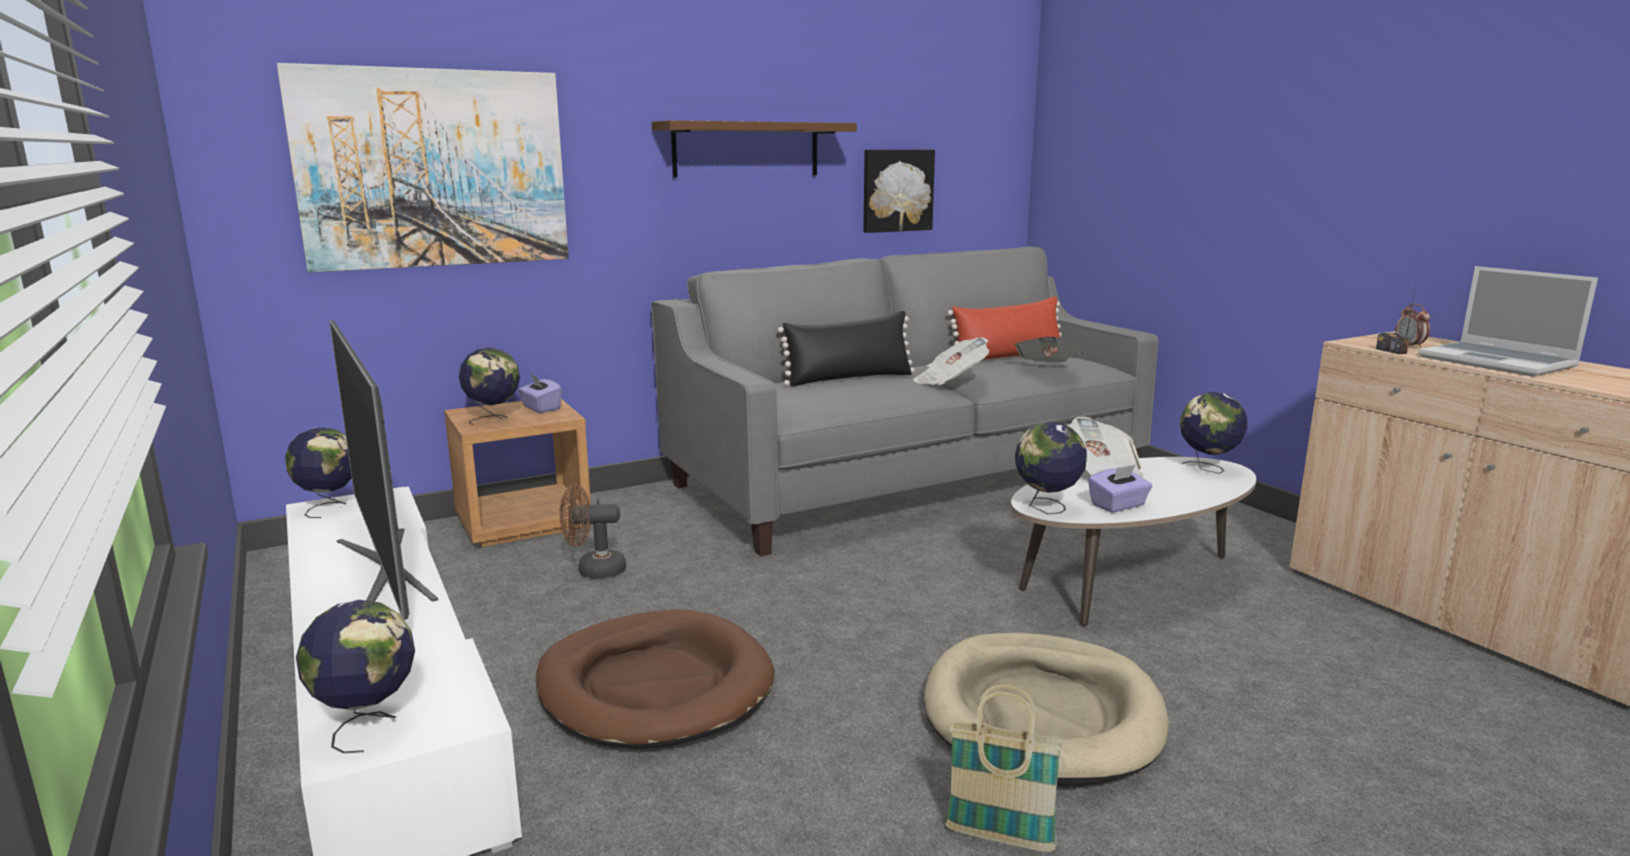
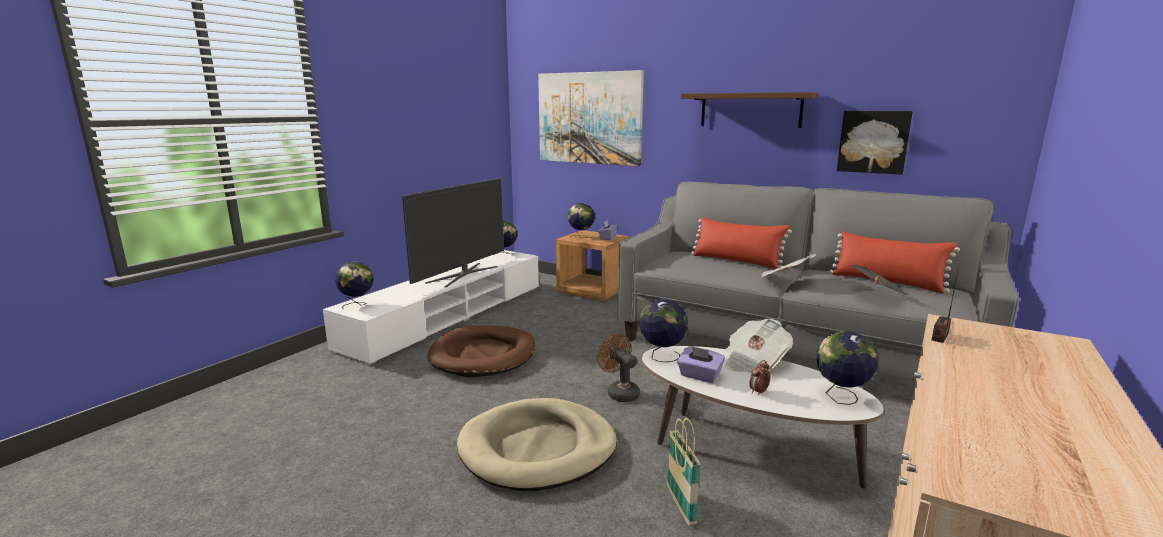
camera: 60 degrees right, 0 degrees up
brown fan [560,484,626,578] -> brown fan moved to [597,333,640,402]
black pillow [778,311,915,387] -> red pillow [691,217,792,269]
basket [946,684,1063,852] -> basket moved to [667,418,701,525]
alarm clock [1396,304,1430,349] -> alarm clock moved to [750,360,771,395]
laptop [1418,266,1598,377] -> none

